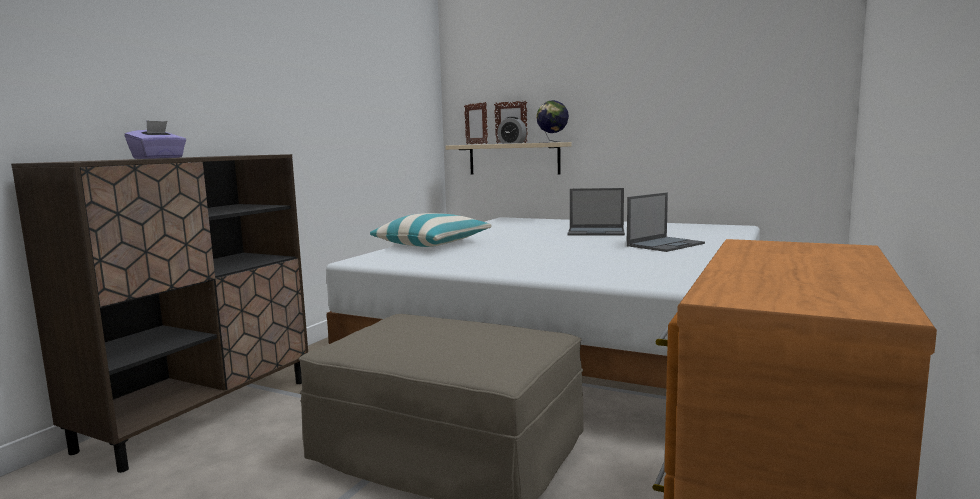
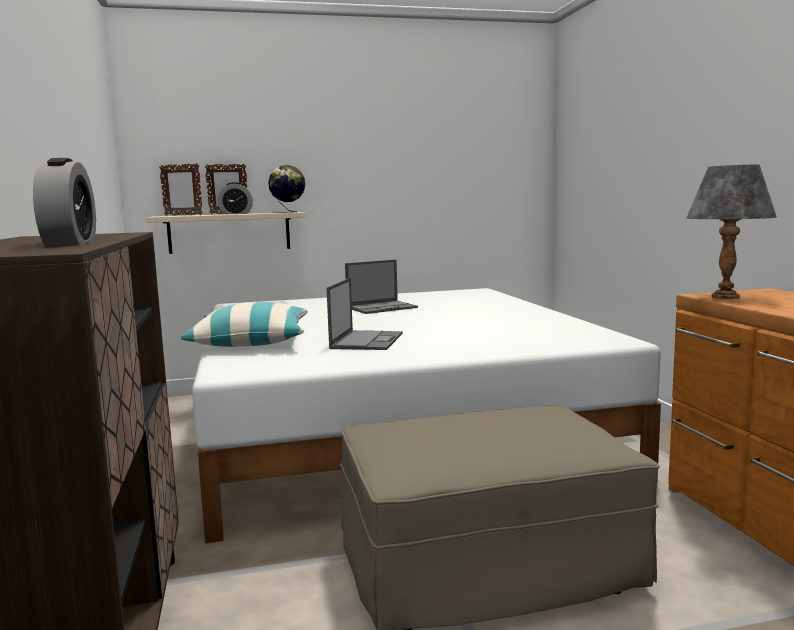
camera: 40 degrees left, 0 degrees up
purple tissue box [125,120,186,159] -> alarm clock [33,158,96,245]
laptop [627,192,705,252] -> laptop moved to [326,278,403,350]
none -> grey table lamp [687,165,777,299]

